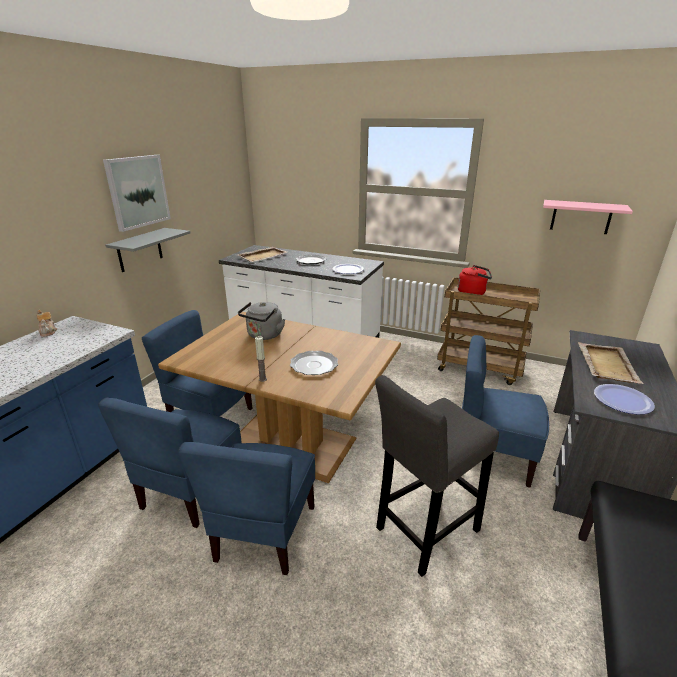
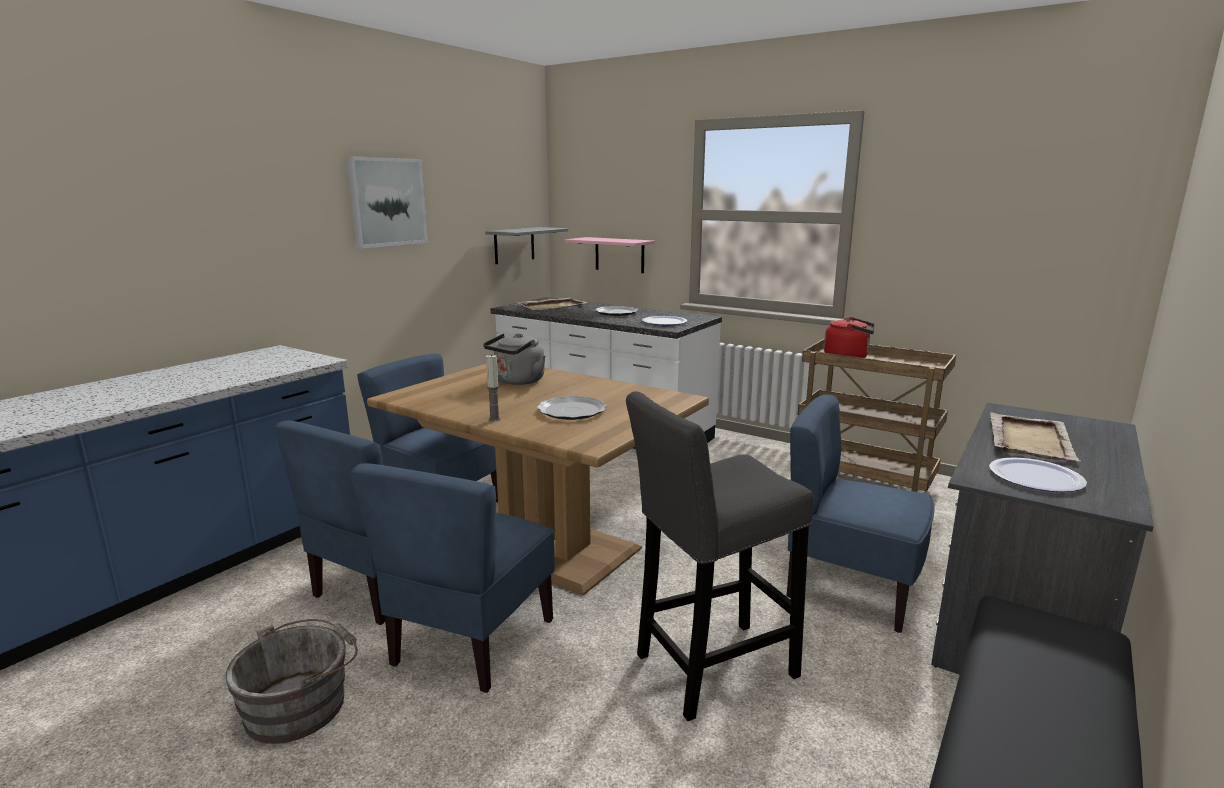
camera: 10 degrees right, 10 degrees down
teapot [37,310,57,337] -> none
grey shelf [105,228,190,272] -> grey shelf moved to [485,227,568,264]
pink shelf [543,200,633,234] -> pink shelf moved to [565,237,655,273]
none -> grey bucket [226,619,358,744]

